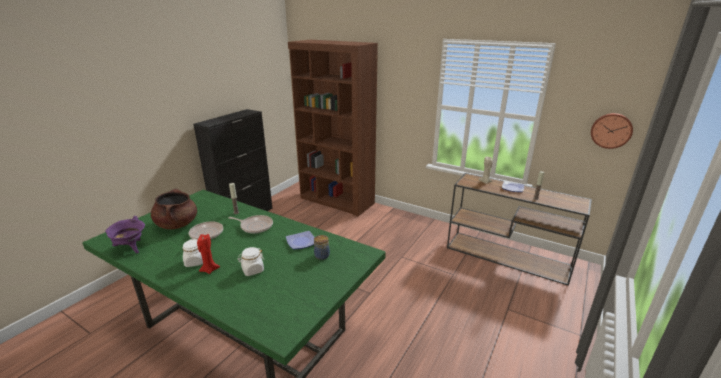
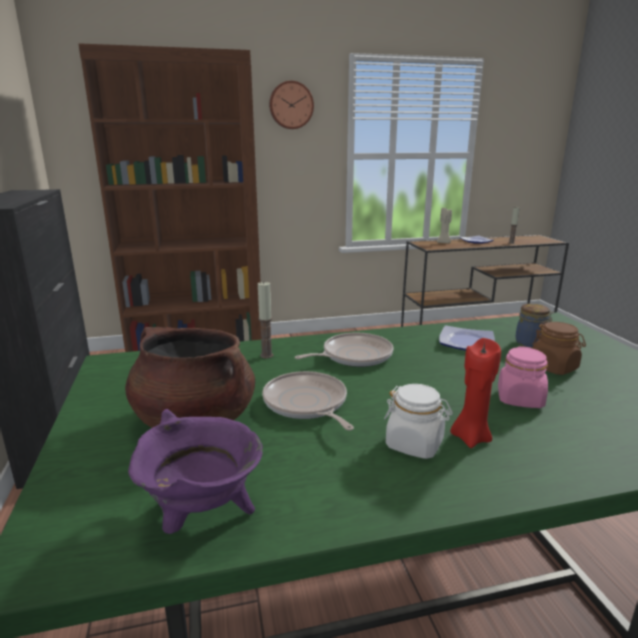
camera: 45 degrees left, 5 degrees down
white jar [237,247,265,276] -> pink jar [498,346,548,408]
wall clock [591,113,633,149] -> wall clock moved to [269,81,314,129]
none -> brown jar [532,321,586,375]

